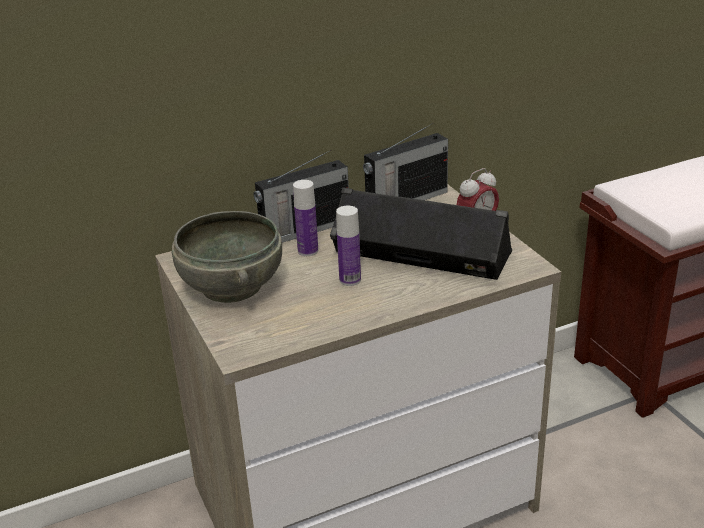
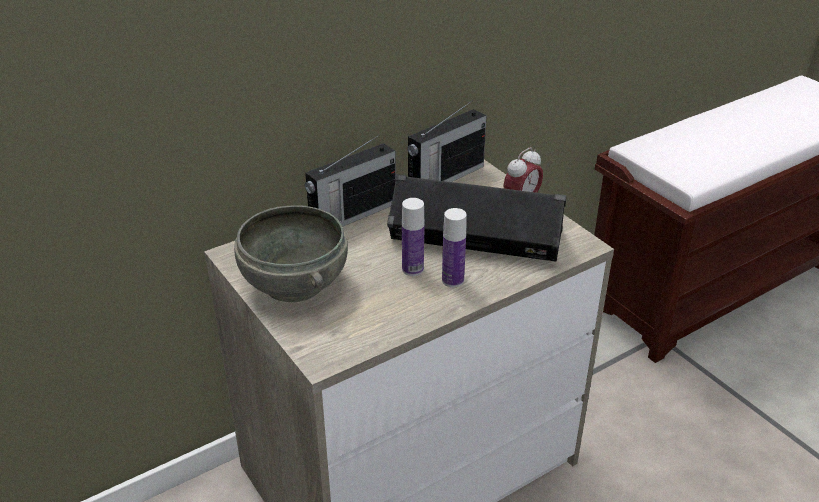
camera: 10 degrees left, 5 degrees up
bottle [293,180,318,256] -> bottle moved to [442,208,467,287]

